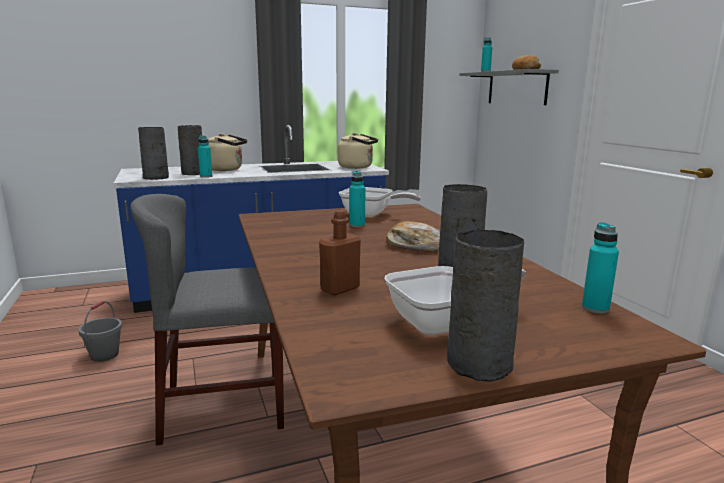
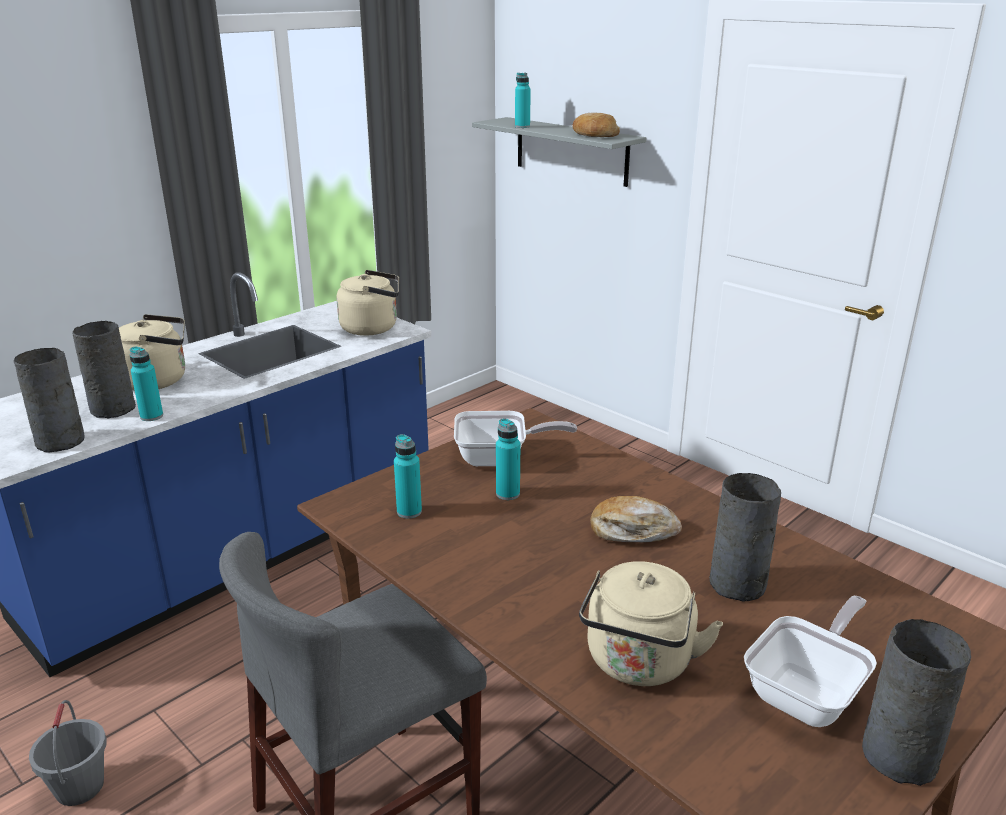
camera: 25 degrees left, 10 degrees up
brown bottle [319,210,361,295] -> beige kettle [579,561,723,686]
turquoise bottle [582,222,619,314] -> turquoise bottle moved to [394,434,422,519]

